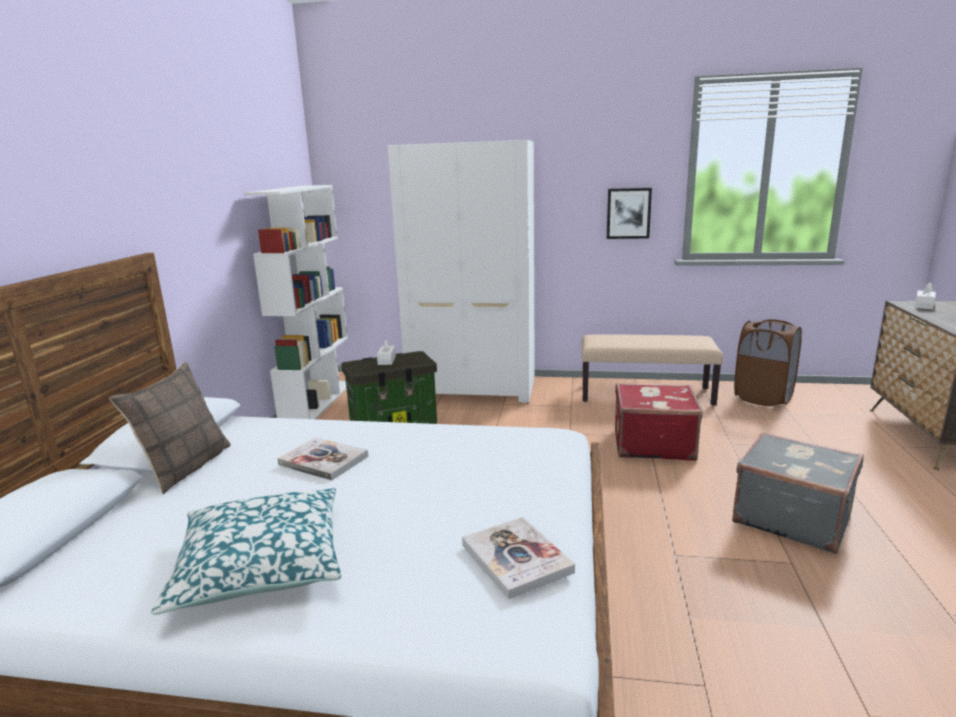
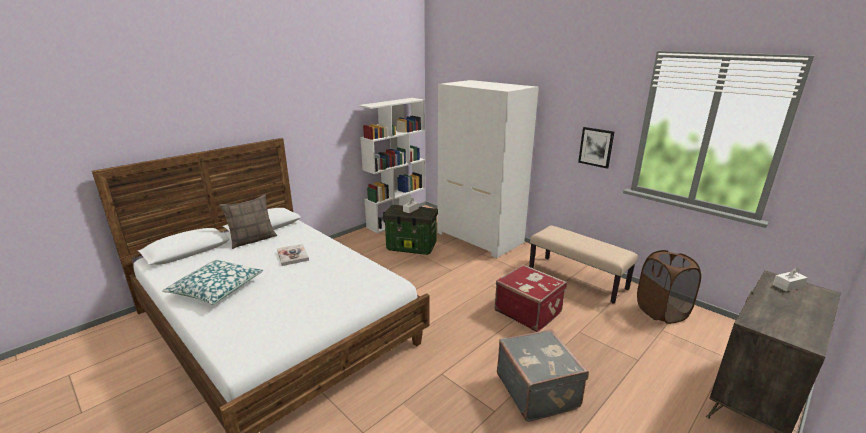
camera: 35 degrees right, 5 degrees up
book [462,517,575,599] -> none

